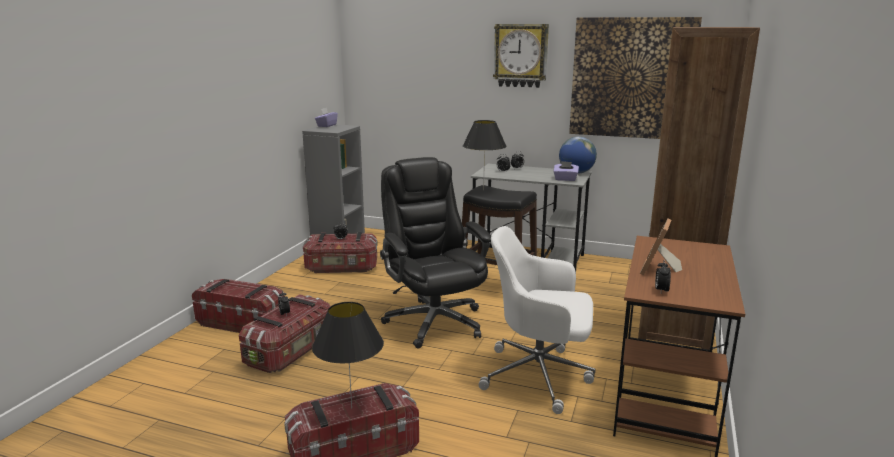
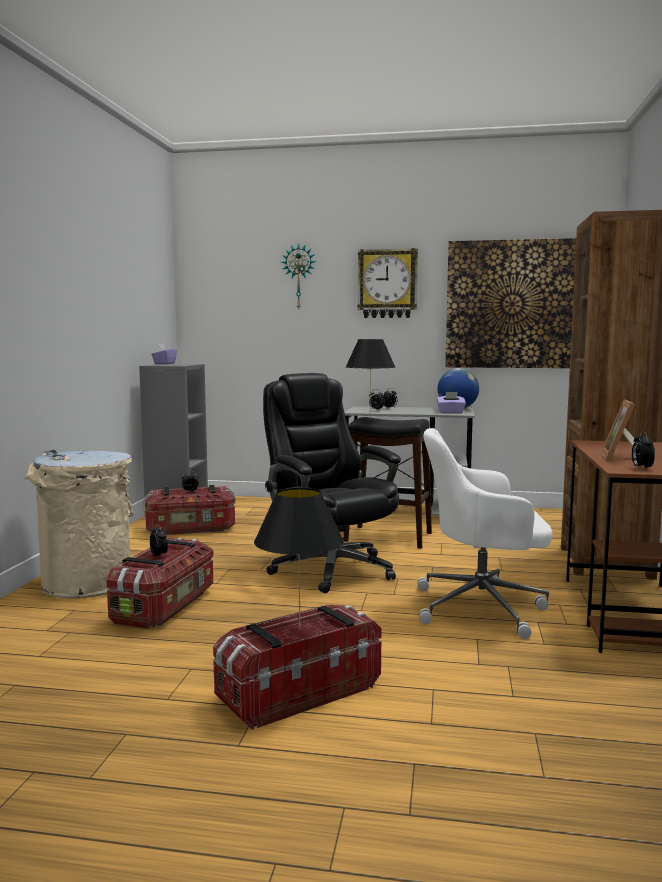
camera: 10 degrees left, 10 degrees down
storage box [192,279,285,333] -> beige trash can [25,450,134,599]
none -> wall clock [281,243,316,309]

